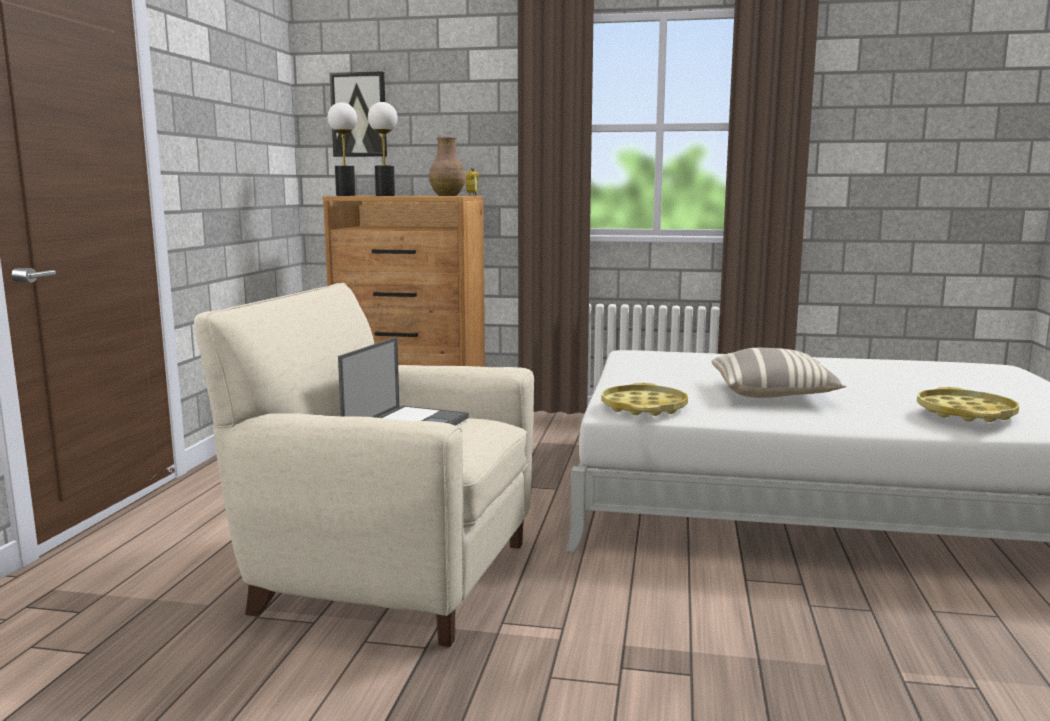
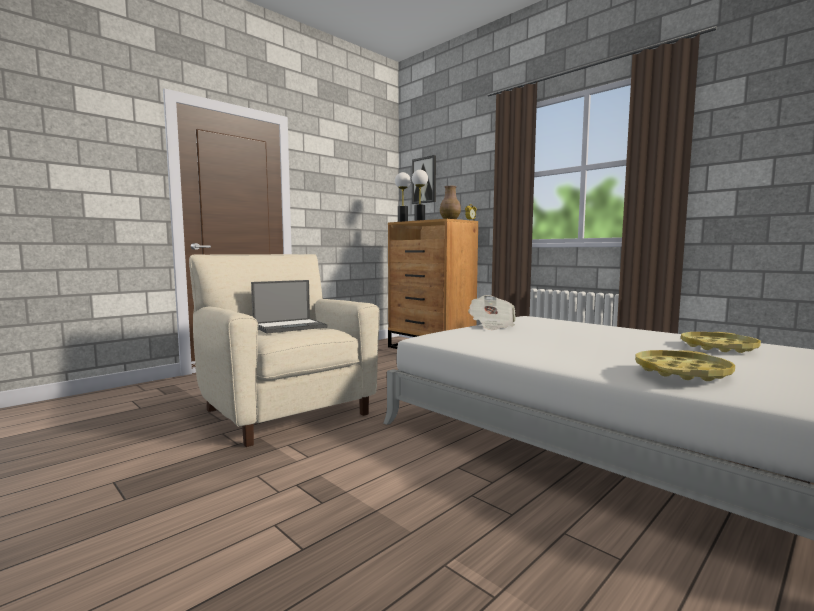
camera: 35 degrees right, 5 degrees down
yellow tray [601,383,688,416] -> yellow tray moved to [681,332,761,353]
pillow [711,348,846,398] -> none
none -> newspaper [468,295,516,330]

